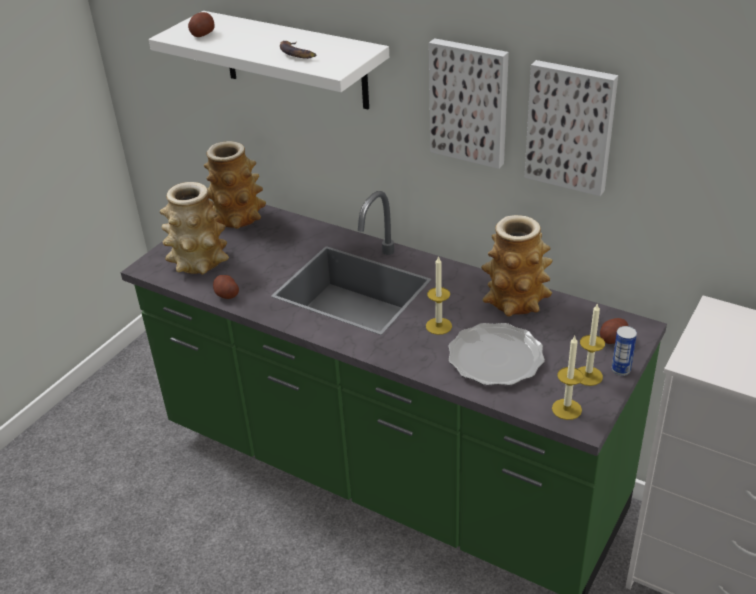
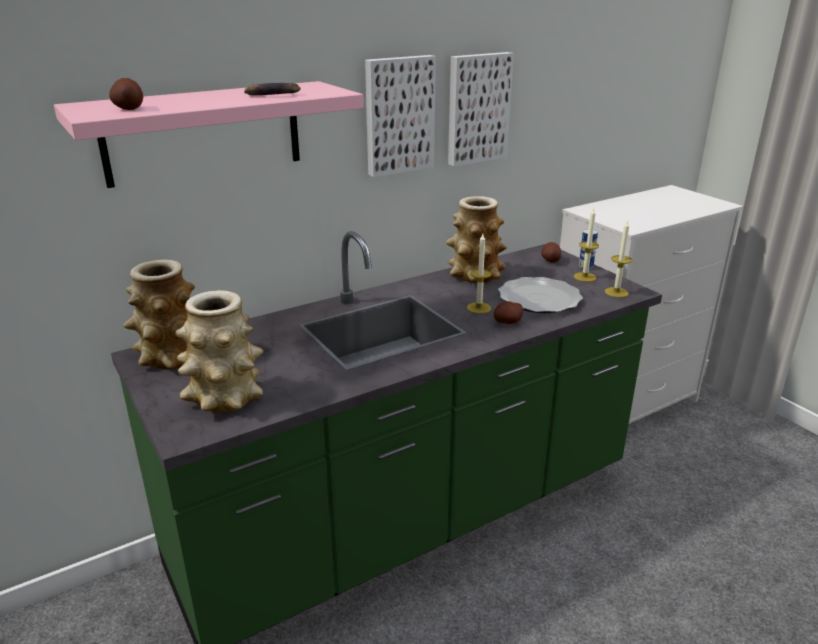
camera: 65 degrees left, 10 degrees down
white shelf [149,11,389,109] -> pink shelf [54,81,363,188]
potato [213,275,239,299] -> potato moved to [494,301,523,324]

